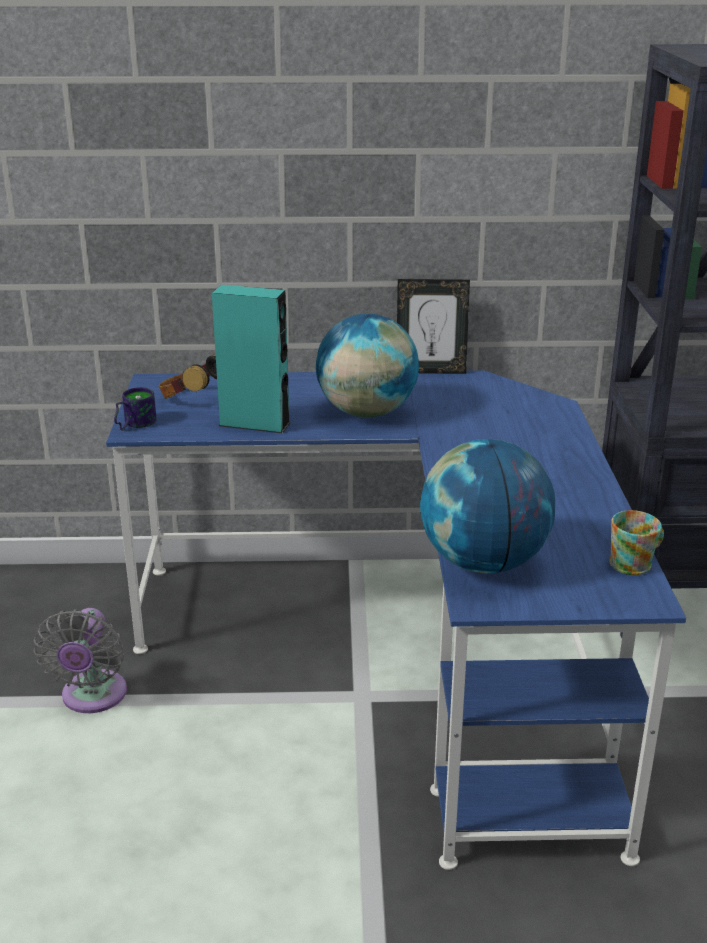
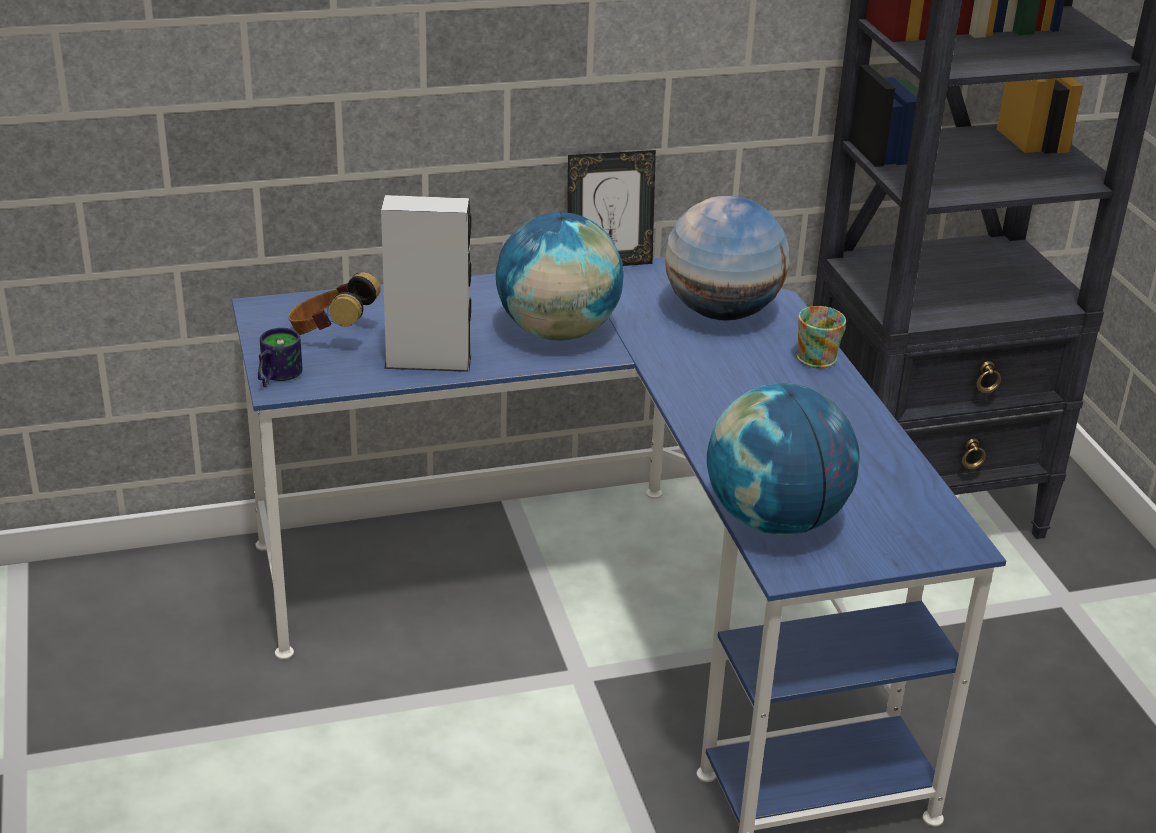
camera: 15 degrees left, 5 degrees up
grey fan [33,608,127,713] -> none
turquoise speaker [212,285,291,434] -> grey speaker [381,195,471,372]
mug [609,510,664,575] -> mug moved to [796,306,846,369]
none -> globe [665,195,789,321]

